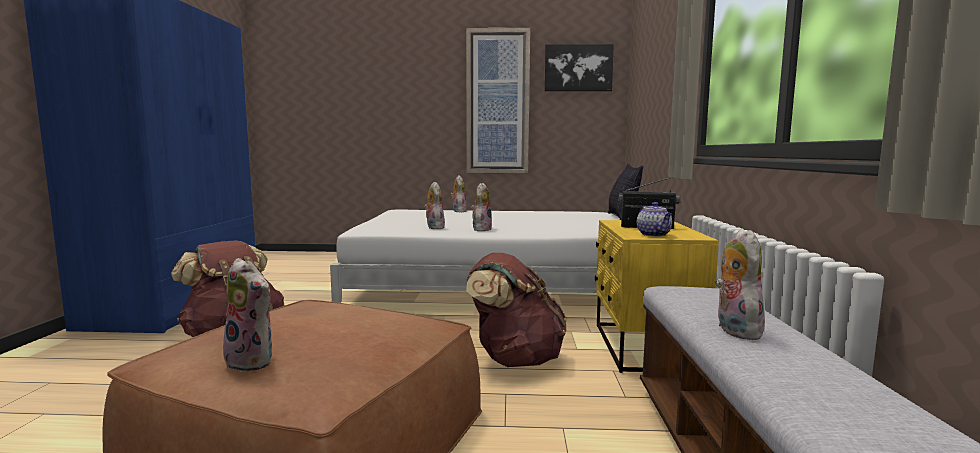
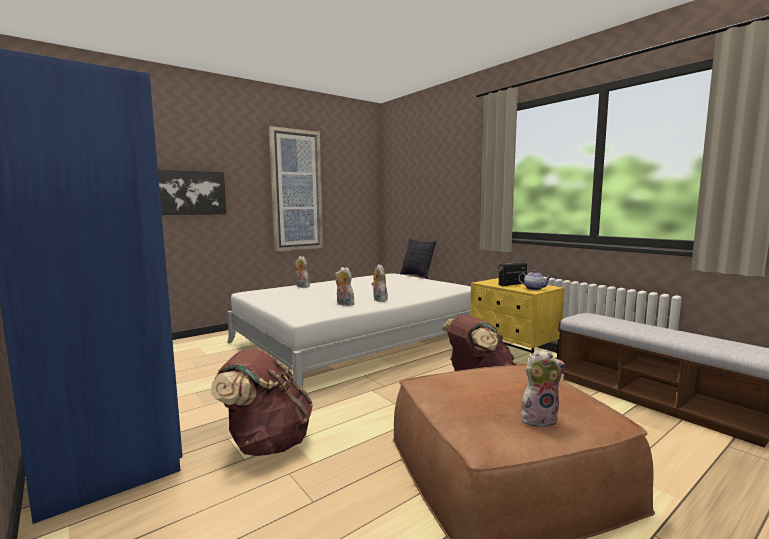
camera: 40 degrees left, 0 degrees up
picture [544,44,614,91] -> picture moved to [158,169,226,215]
plush toy [715,229,767,340] -> none

